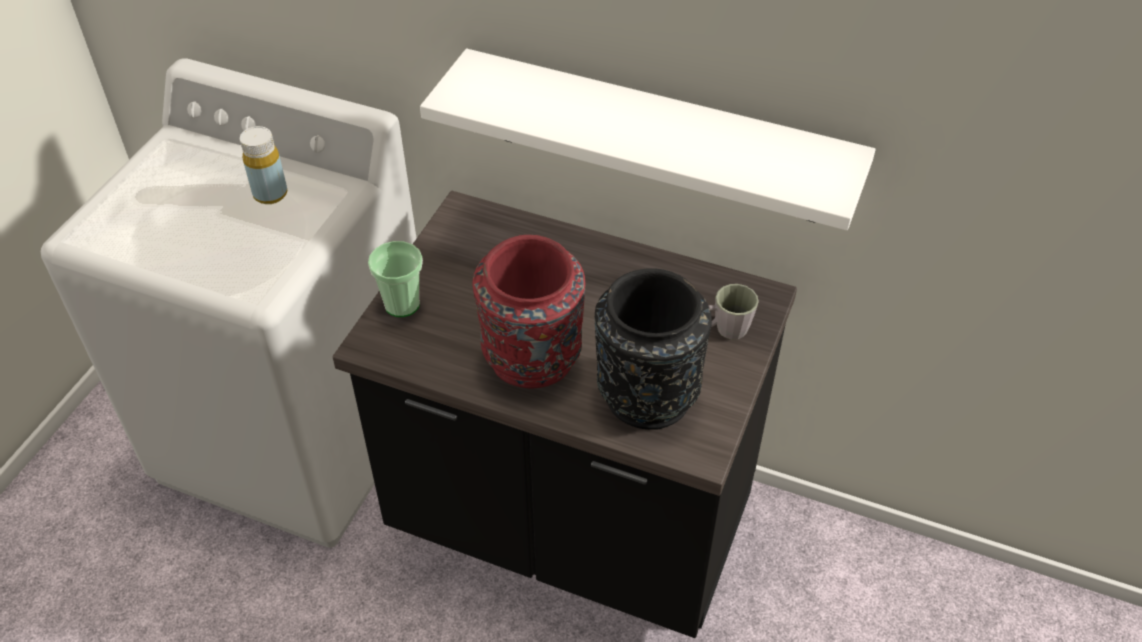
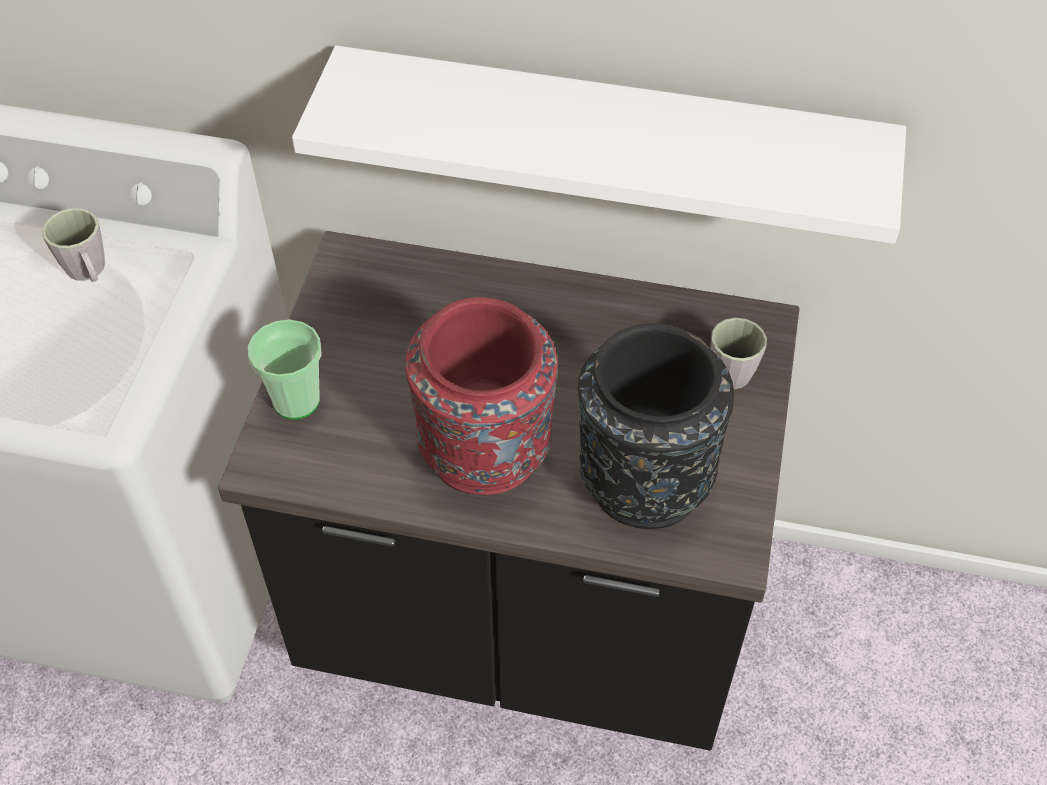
camera: 10 degrees left, 5 degrees up
yellow bottle [240,126,287,204] -> grey mug [42,208,105,282]

